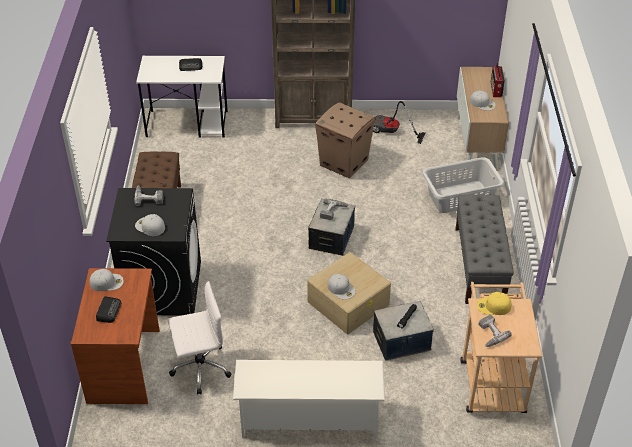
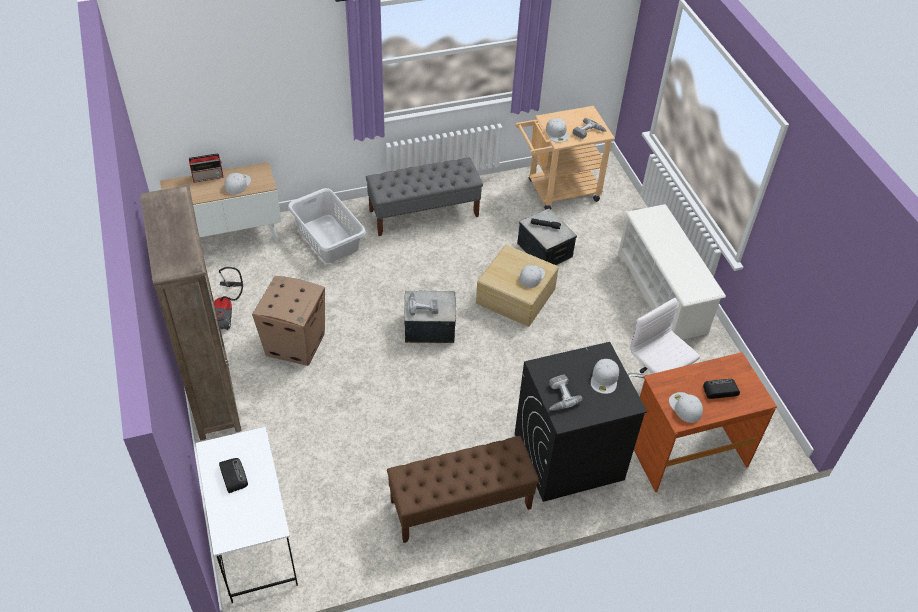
camera: 110 degrees left, 5 degrees up
yellow cap [477,292,512,315] -> white cap [546,118,569,143]

